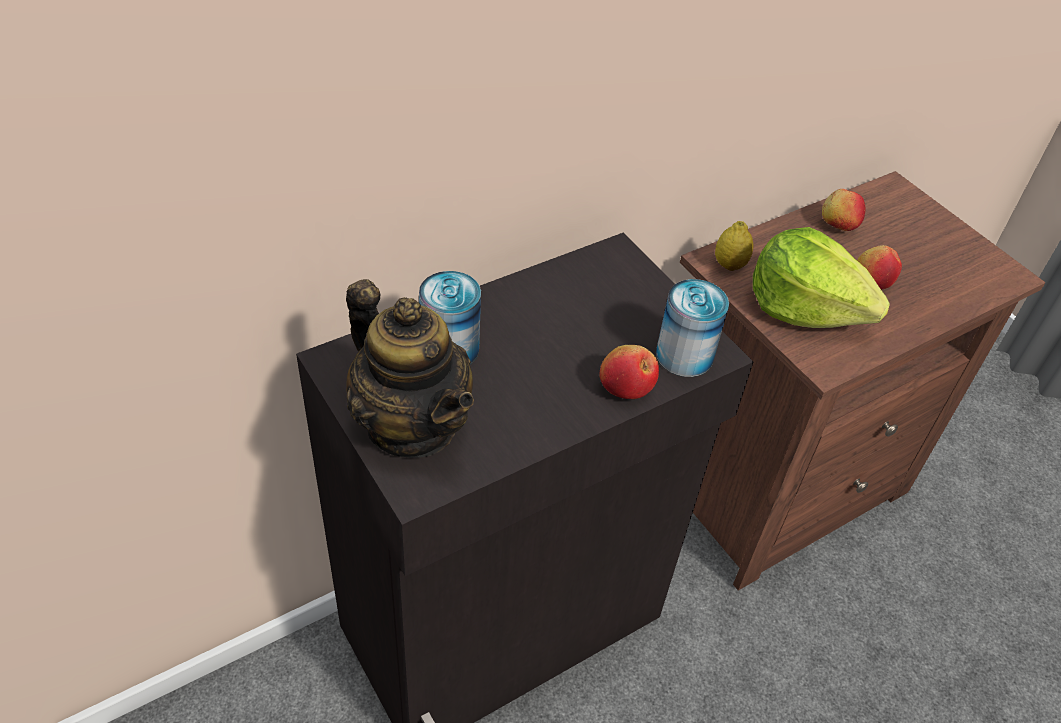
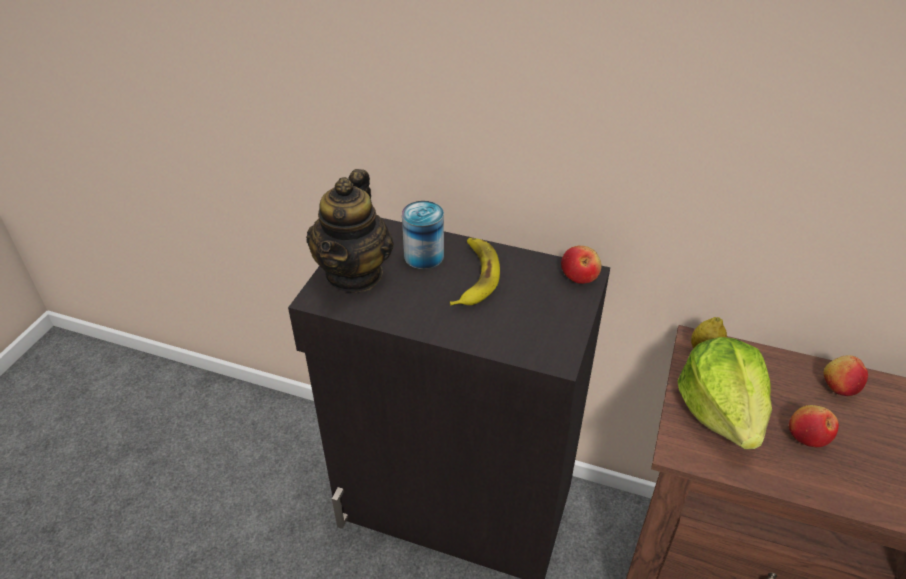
camera: 55 degrees right, 5 degrees down
apple [599,345,659,399] -> apple moved to [561,246,602,284]
can [656,279,729,377] -> none
none -> banana [450,238,500,306]

